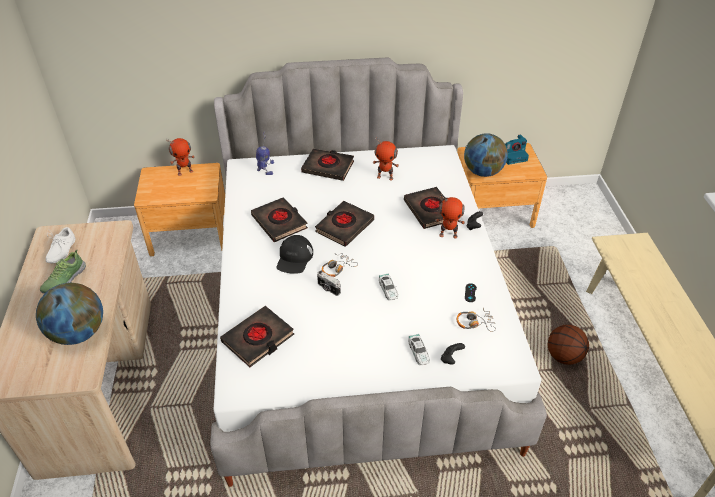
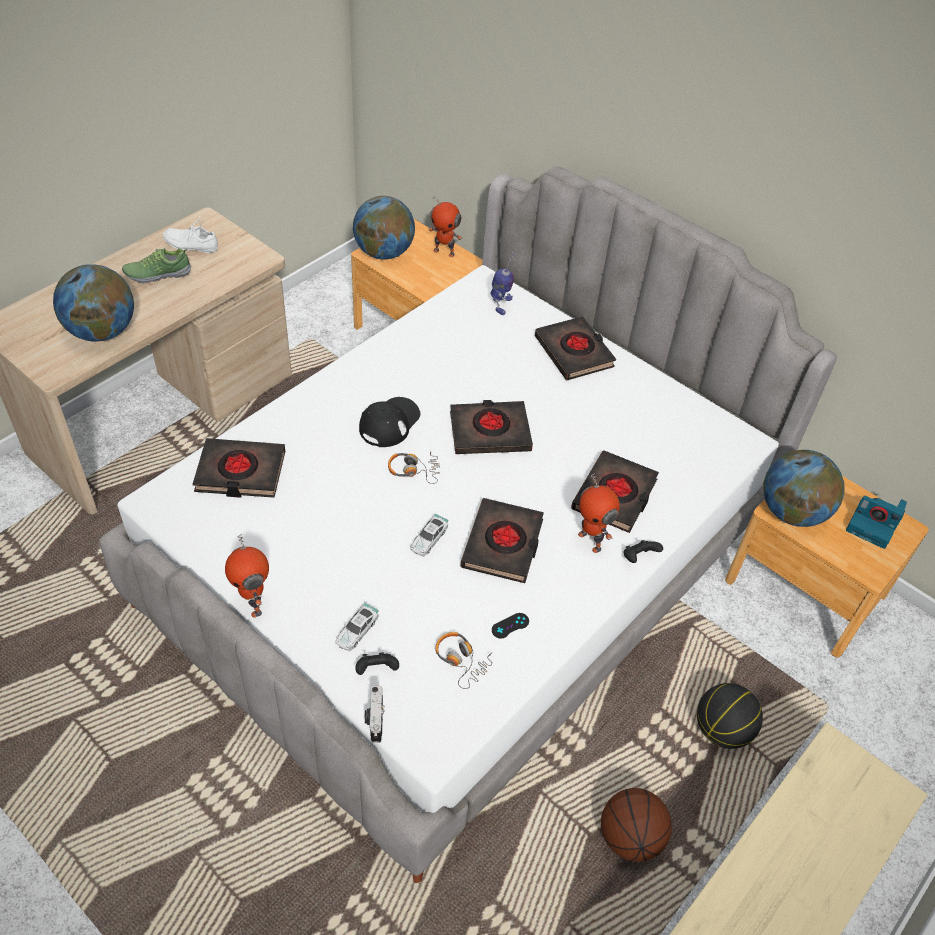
camera: 45 degrees right, 5 degrees up
white shoe [46,227,75,263] -> white shoe turned 45 degrees clockwise [163,215,218,253]
black book [251,197,308,242] -> black book moved to [461,498,544,583]
black cap [277,235,313,274] -> black cap turned 150 degrees clockwise [359,397,420,447]
camera [317,270,341,296] -> camera moved to [365,686,384,743]
toy robot [373,137,399,180] -> toy robot moved to [225,533,269,617]
none -> globe [353,196,415,259]
none -> basketball [697,683,763,749]

